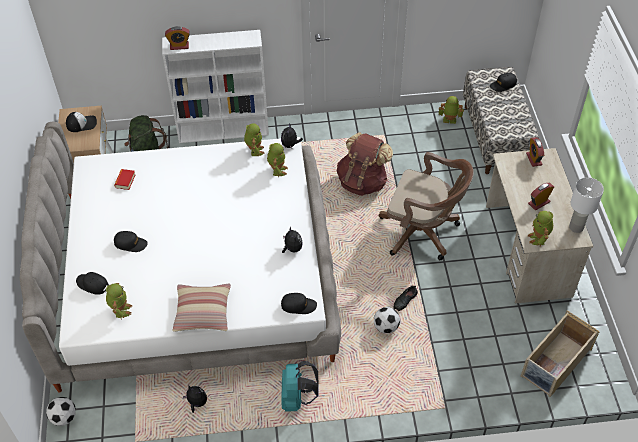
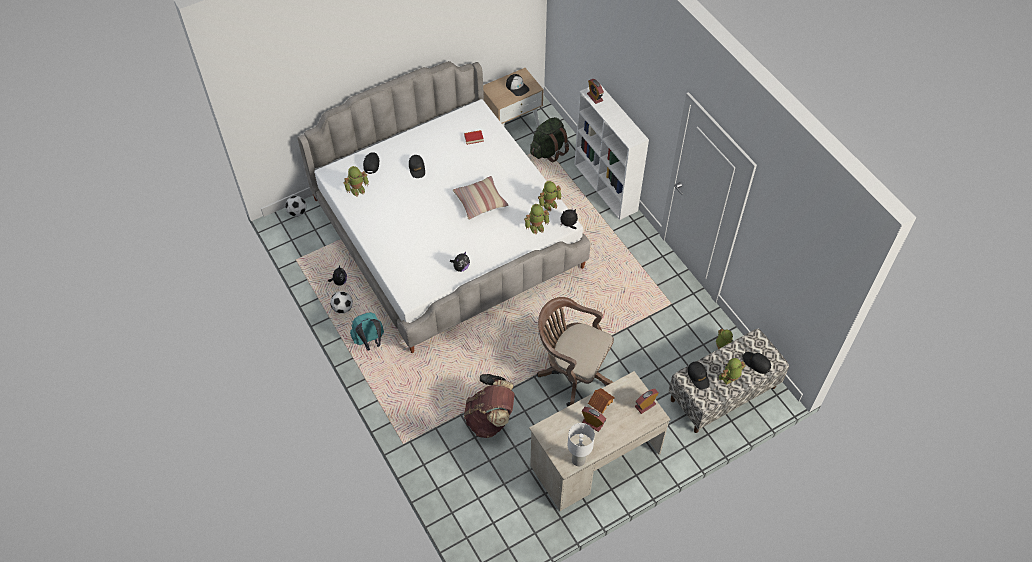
camera: 65 degrees right, 5 degrees up
pillow [172,284,231,332] -> pillow moved to [453,176,508,220]
black cap [281,293,317,314] -> black cap moved to [687,361,709,389]
brown backpack [337,132,393,196] -> brown backpack moved to [464,380,514,438]
football [374,307,400,334] -> football moved to [330,291,353,314]
brown office chair [378,152,474,260] -> brown office chair turned 120 degrees clockwise [537,297,614,407]
beige storage box [521,310,600,397] -> none
toy robot [528,211,553,247] -> toy robot moved to [719,358,746,385]
none -> toy house [588,388,615,414]

